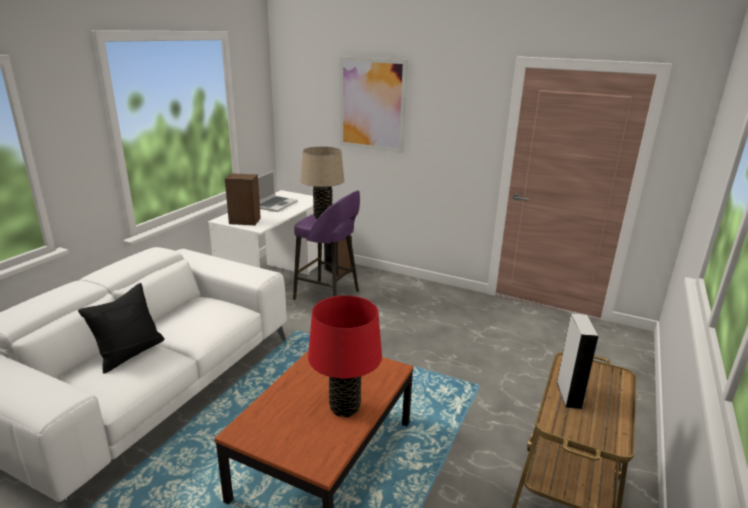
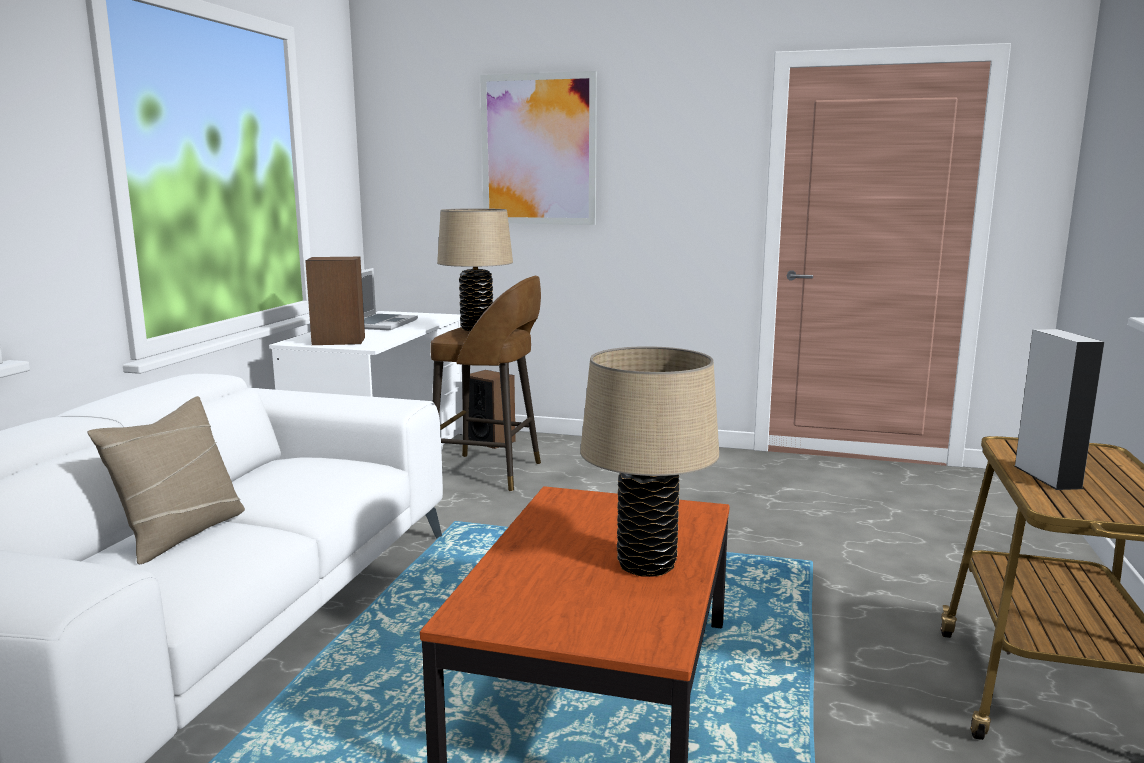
camera: 10 degrees left, 10 degrees down
black pillow [78,283,165,373] -> beige pillow [88,396,245,564]
purple stool [293,191,360,300] -> brown stool [430,276,541,492]
red table lamp [308,295,382,417] -> beige table lamp [580,346,719,577]

